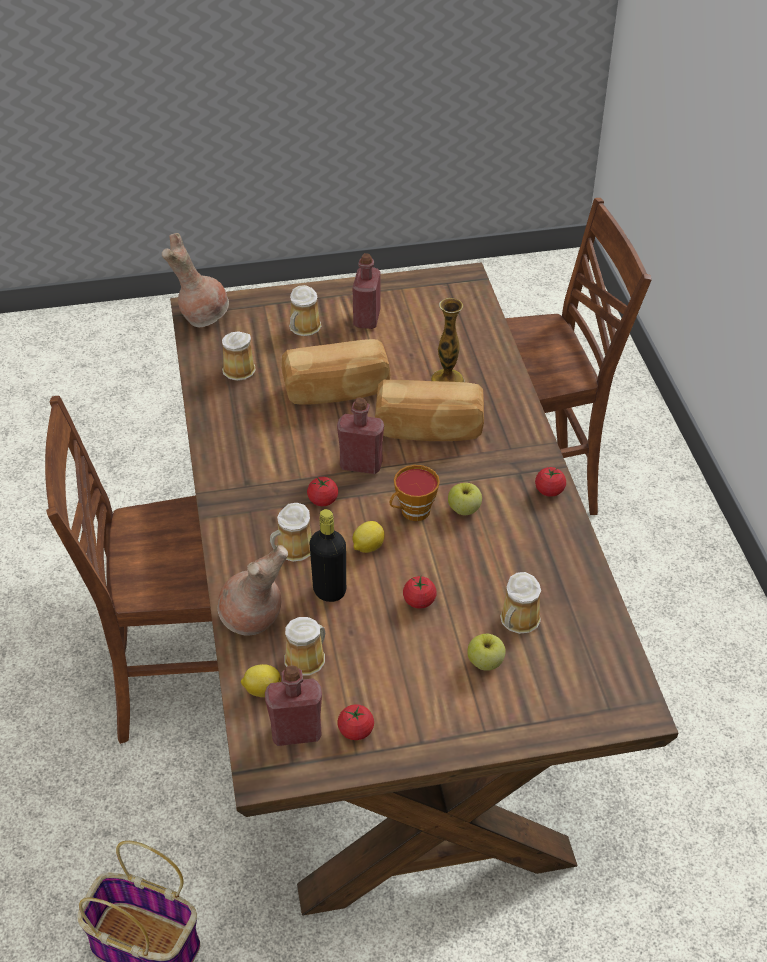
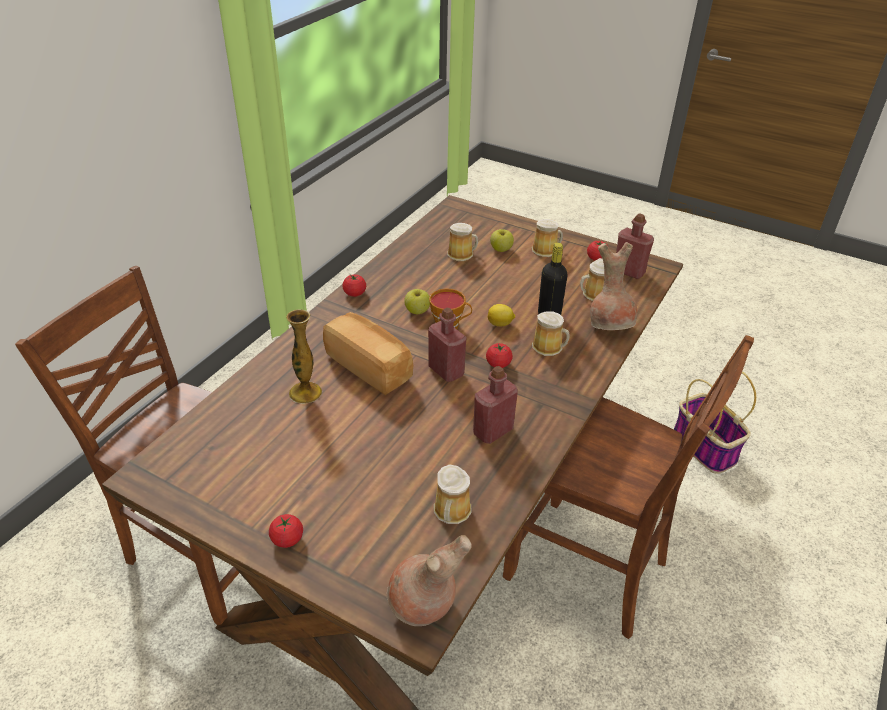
camera: 140 degrees left, 5 degrees down
lemon [241,664,281,697] -> none
bread [281,339,390,405] -> none
mug [289,285,321,336] -> mug moved to [532,219,563,257]
red bottle [353,253,380,329] -> red bottle moved to [473,366,518,444]
tomato [403,576,437,609] -> tomato moved to [269,514,303,548]

